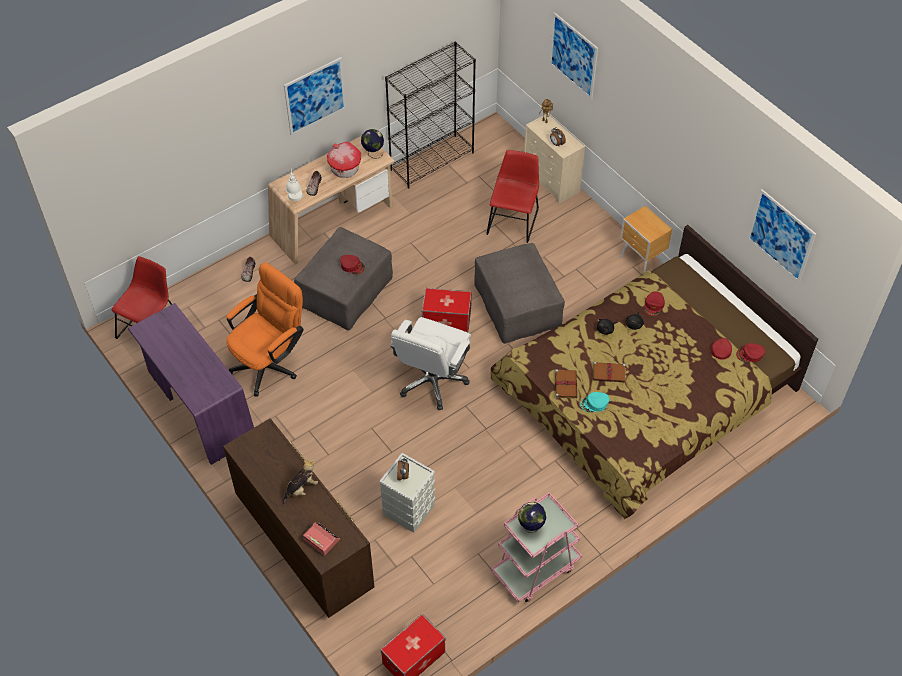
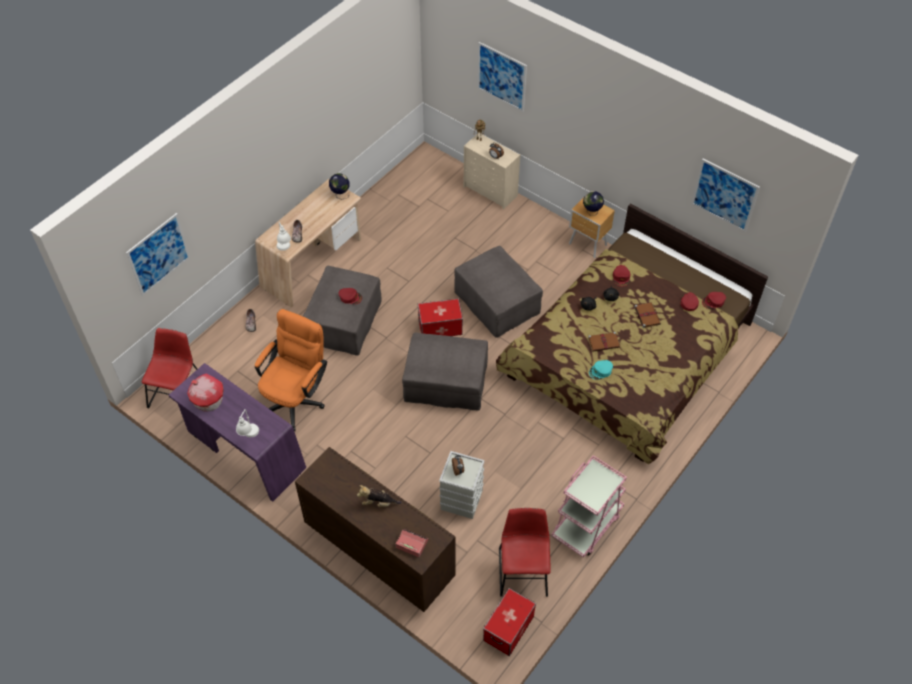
camera: 15 degrees left, 0 degrees up
plush toy [283,459,318,505] -> plush toy turned 120 degrees counterclockwise [357,485,402,507]
picture [284,57,346,136] -> picture moved to [126,213,190,296]
toy house [327,141,361,178] -> toy house moved to [187,373,224,411]
black bookcase [385,42,476,189] -> none
white office chair [390,317,471,410] -> grey ottoman [402,332,488,411]
red chair [486,150,539,243] -> red chair moved to [499,508,551,597]
globe [518,502,546,533] -> globe moved to [583,191,604,216]
brown book [555,370,577,398] -> brown book moved to [634,303,661,328]
none -> white table lamp [236,409,259,437]

